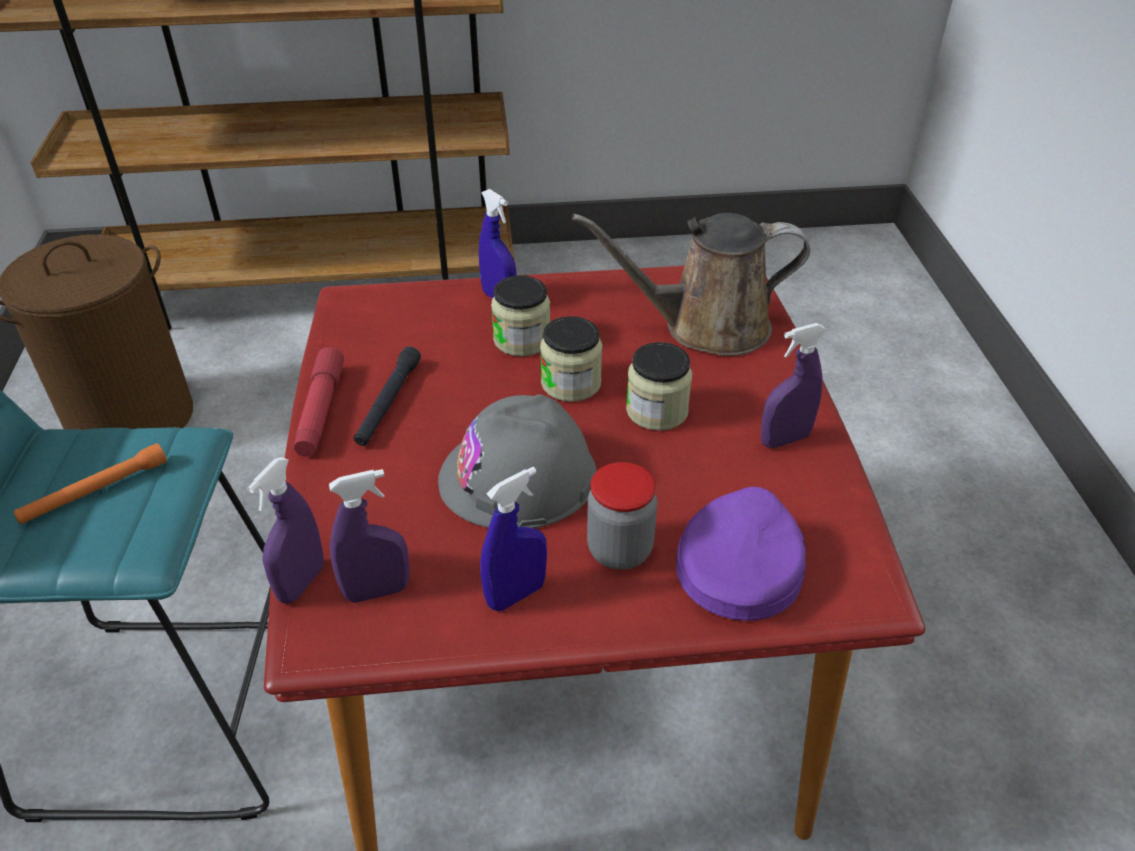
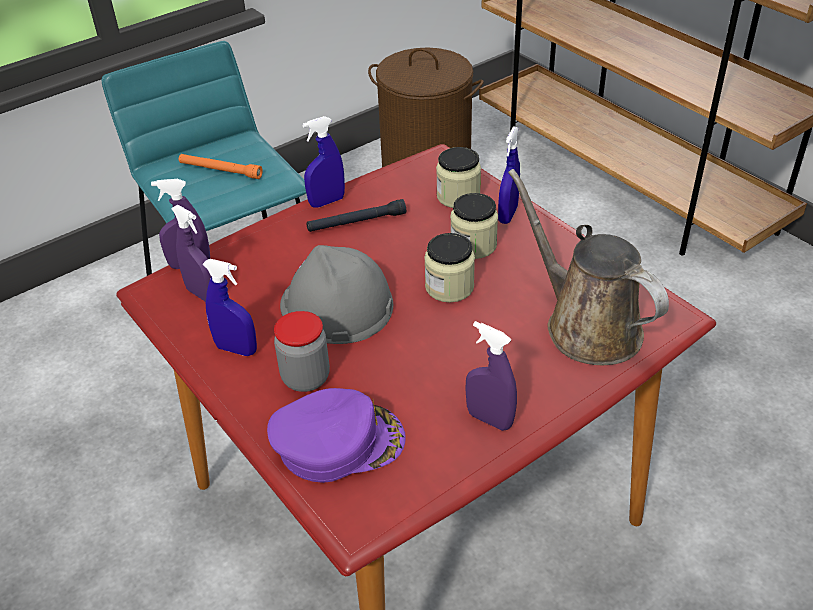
camera: 60 degrees right, 0 degrees up
red flashlight [293,347,344,457] -> blue spray bottle [302,116,345,208]
jar [626,342,693,431] -> jar moved to [436,147,481,208]

